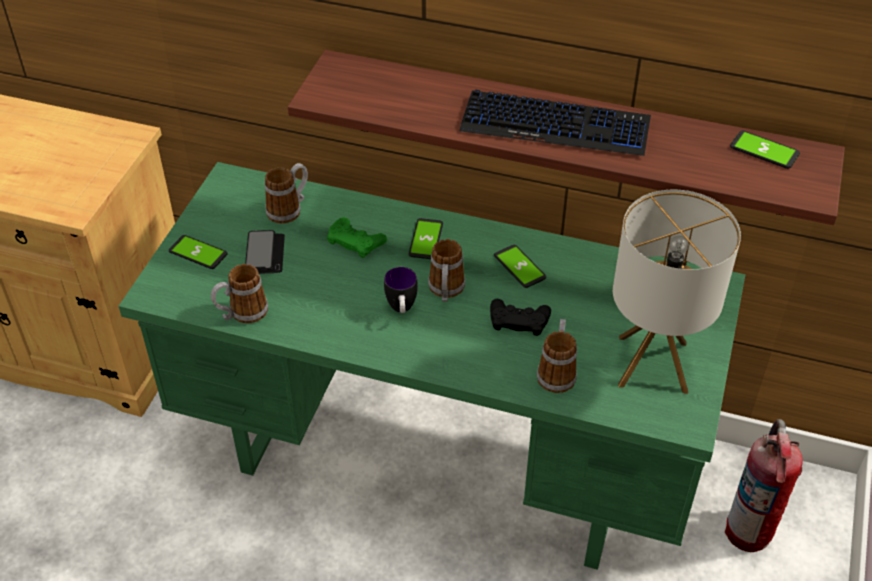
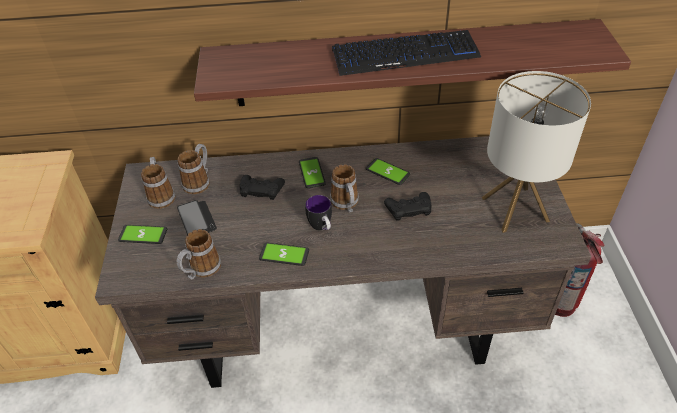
camera: 20 degrees left, 0 degrees up
green desk [119,162,745,570] -> brown desk [95,136,591,388]
green game controller [327,217,387,258] -> black game controller [240,175,285,200]
mug [537,319,577,393] -> mug moved to [141,157,175,209]
phone [730,130,800,169] -> phone moved to [259,242,309,266]

